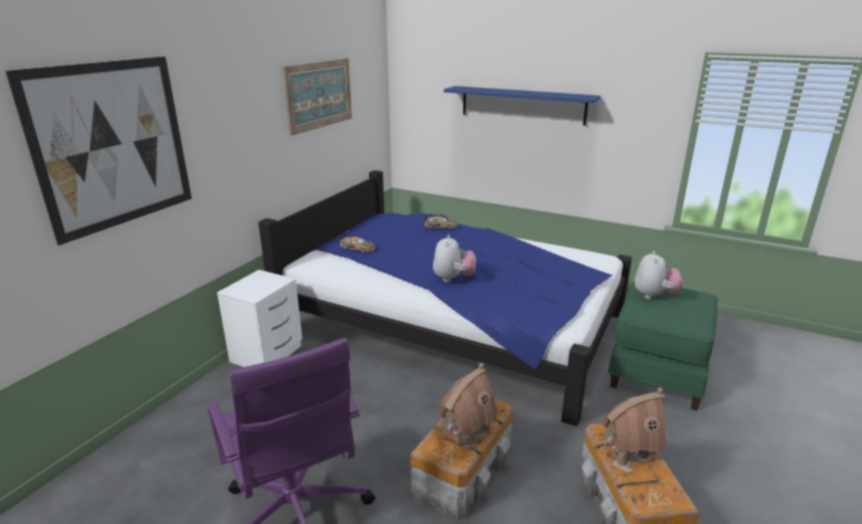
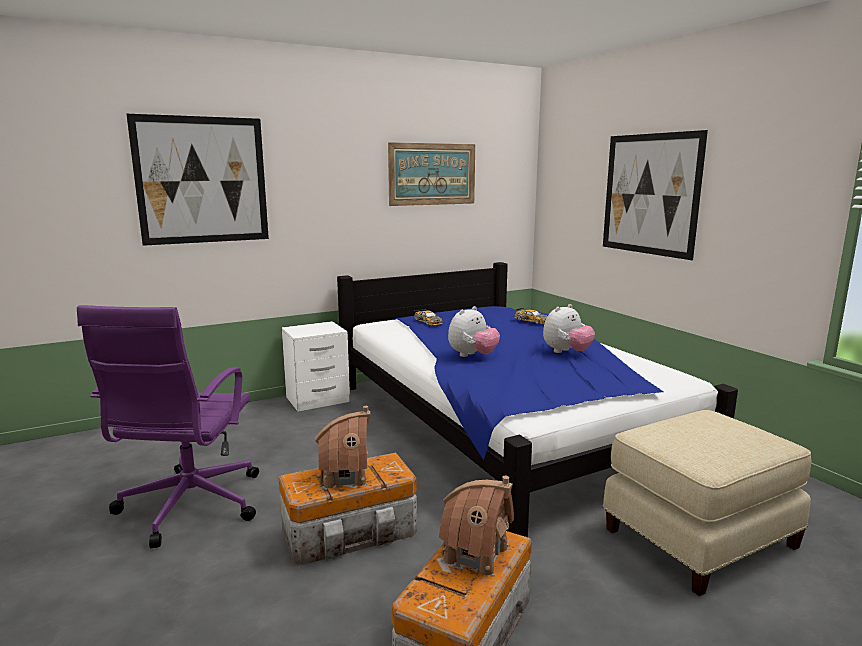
camera: 35 degrees right, 10 degrees down
blue shelf [444,86,601,126] -> picture [603,130,708,260]
green ottoman [608,281,718,411] -> beige ottoman [602,410,812,596]
plush toy [634,251,683,299] -> plush toy moved to [543,304,595,353]

